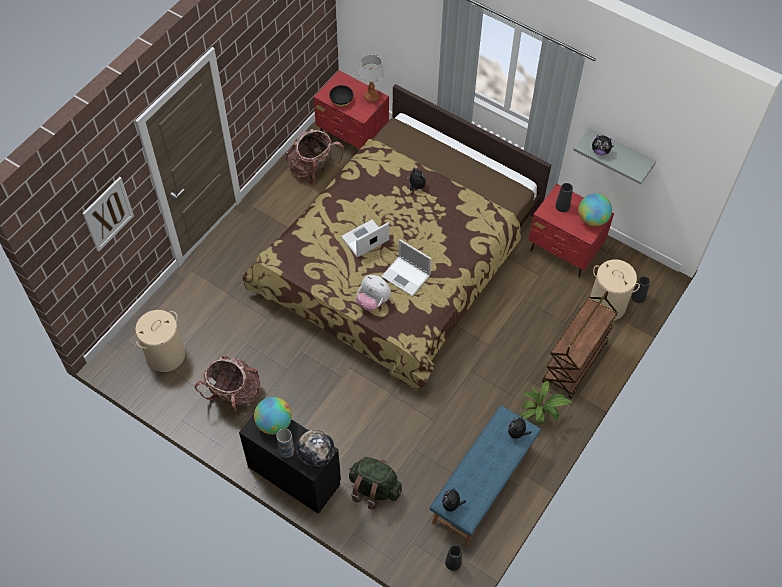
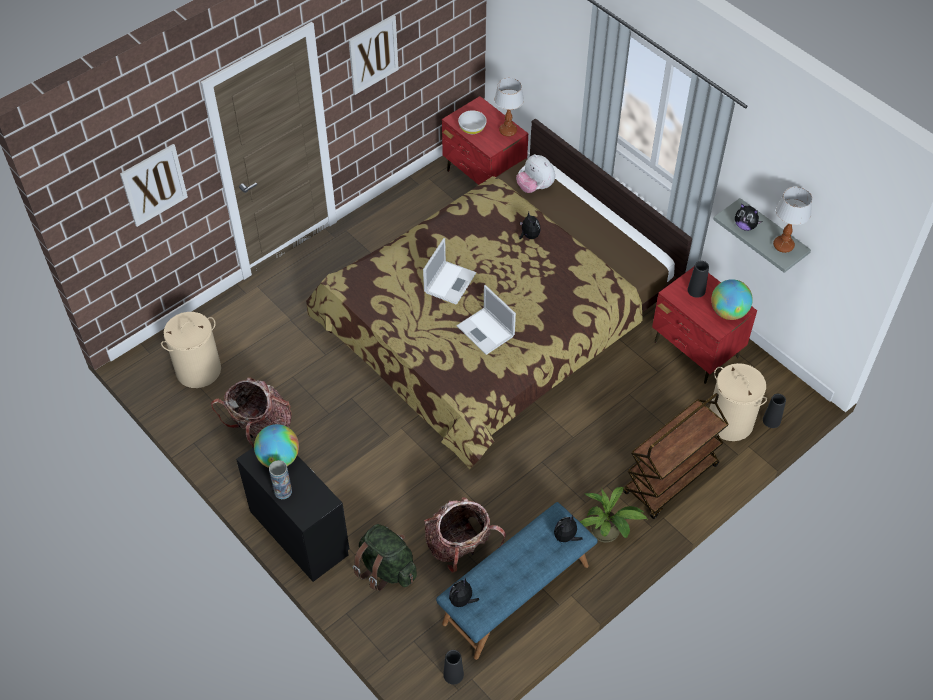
camera: 15 degrees right, 5 degrees down
backpack [285,129,344,184] -> backpack moved to [424,497,506,573]
globe [296,430,335,468] -> none
black bowl [329,85,353,106] -> white bowl [458,110,487,134]
laptop [341,219,389,257] -> laptop turned 135 degrees clockwise [423,238,476,305]
plush toy [356,275,391,311] -> plush toy moved to [516,154,555,193]
none -> picture [349,15,399,95]
none -> table lamp [773,187,812,253]

